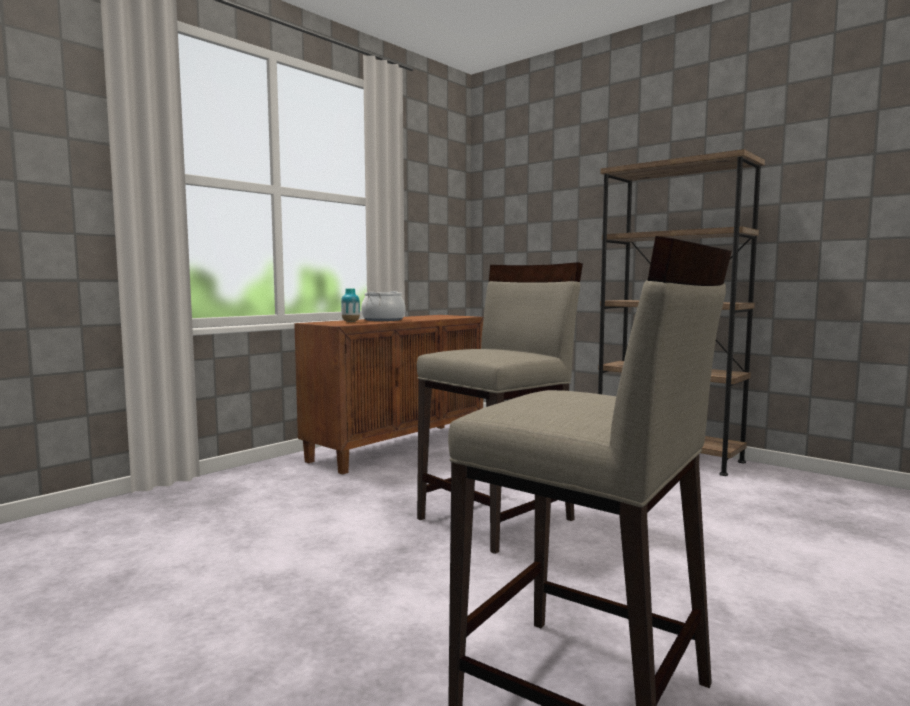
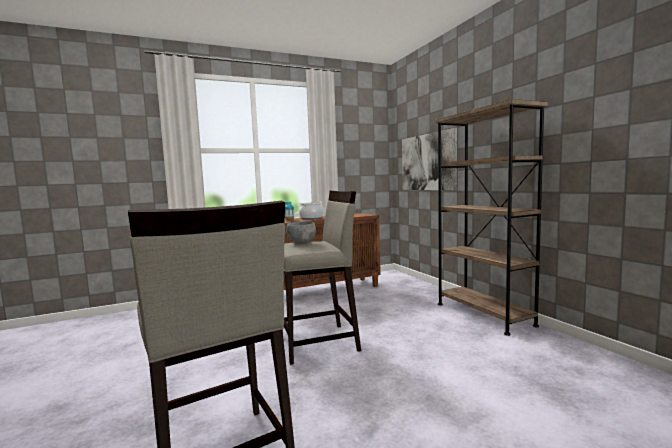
camera: 25 degrees right, 0 degrees up
none -> grey bowl [286,221,316,244]
none -> picture [402,128,457,190]

